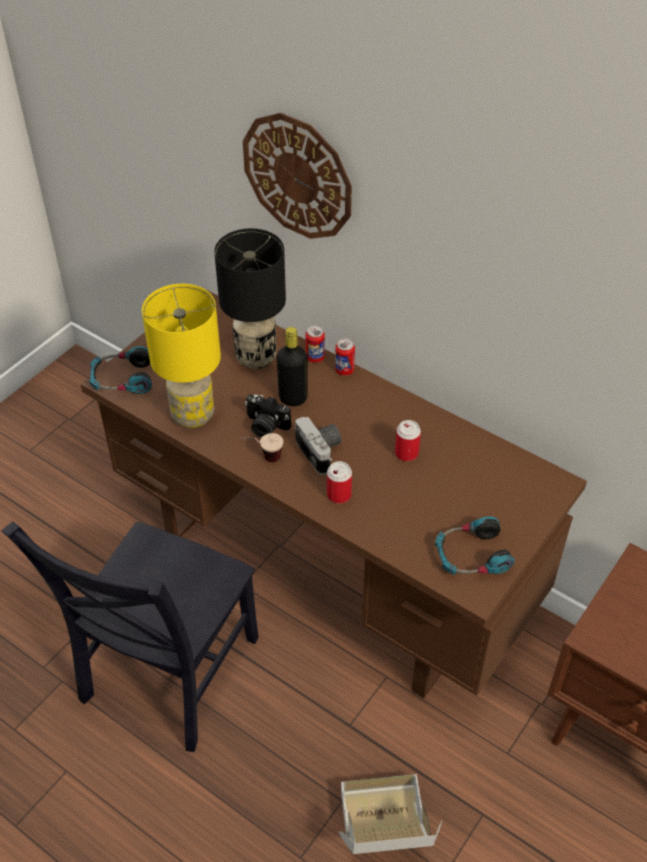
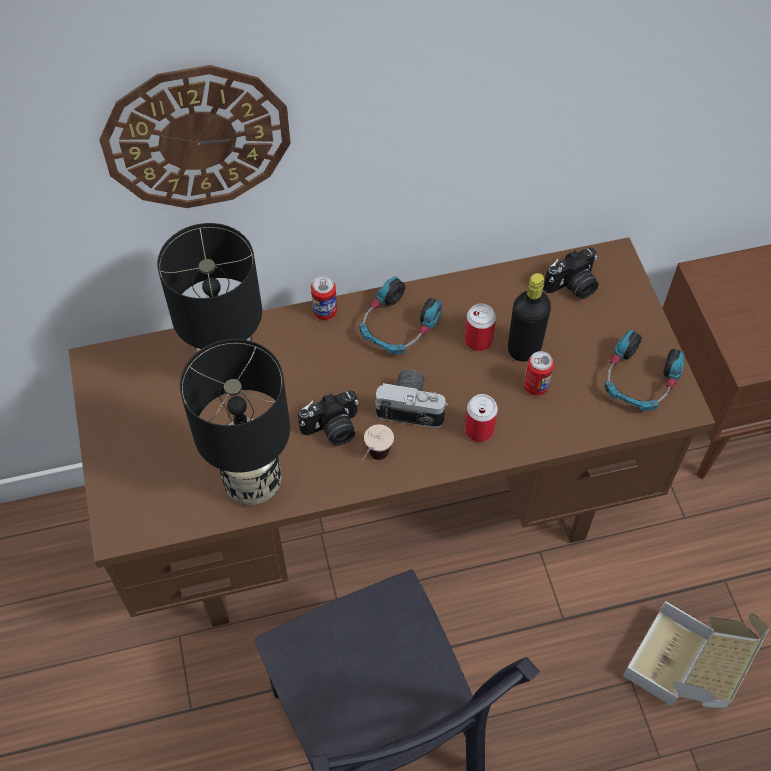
camera: 50 degrees left, 10 degrees up
headphones [89,346,152,394] -> headphones moved to [359,277,442,354]
yellow table lamp [142,284,221,428] -> black table lamp [180,339,290,505]
black bottle [277,327,308,406] -> black bottle moved to [508,273,551,361]
can [305,326,325,363] -> can moved to [524,351,554,396]
none -> camera [543,248,599,299]

